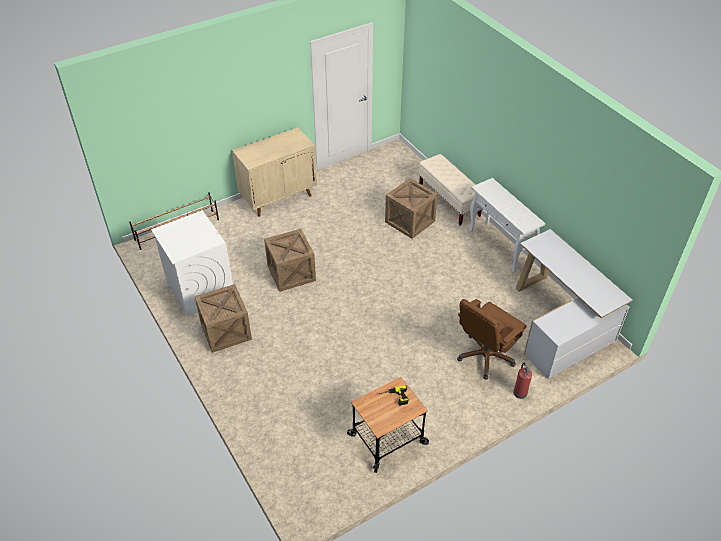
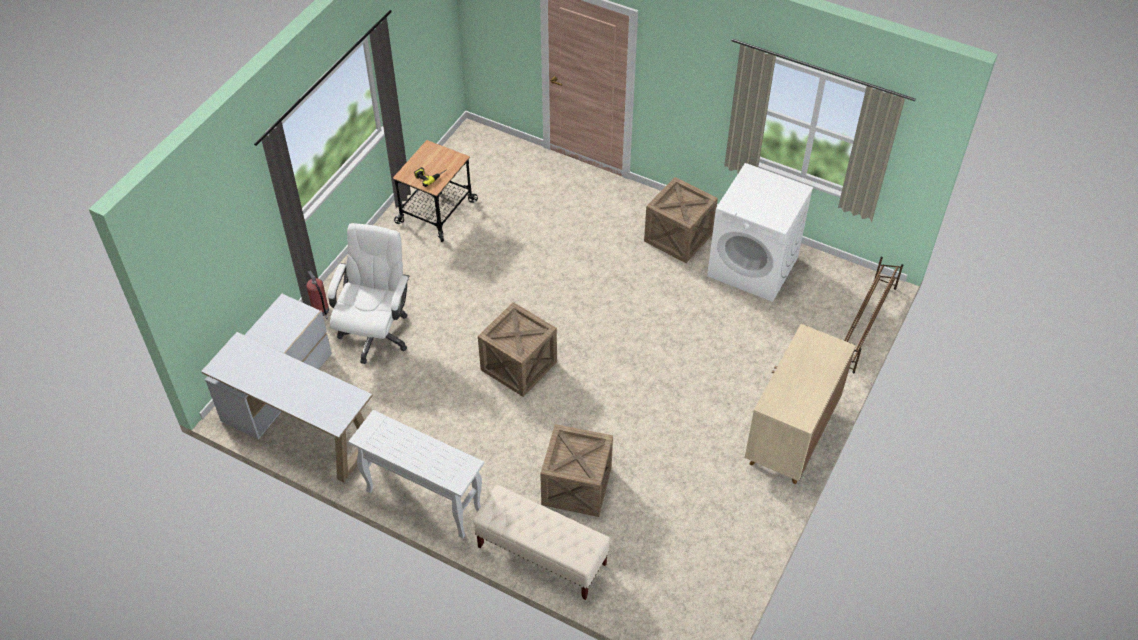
camera: 150 degrees right, 5 degrees up
crate [264,229,316,292] -> crate moved to [478,302,557,397]
brown office chair [457,299,526,380] -> white office chair [327,223,409,364]

